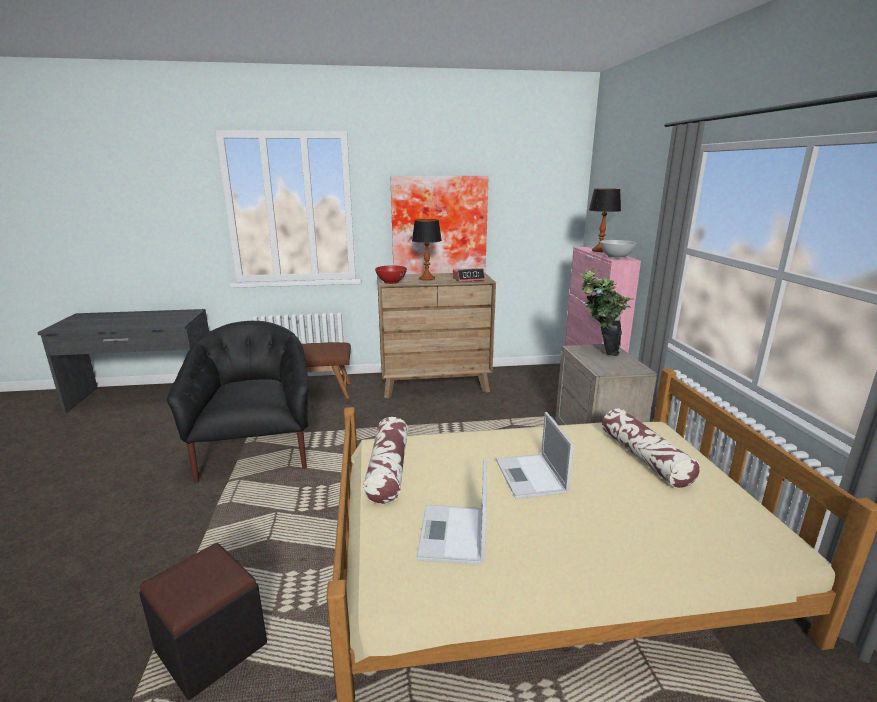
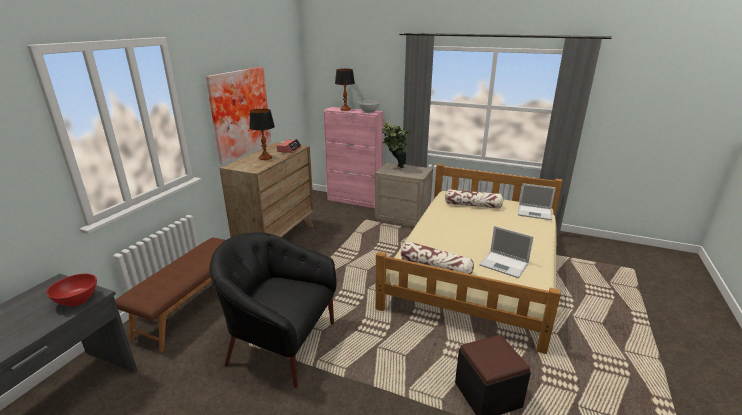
camera: 60 degrees left, 5 degrees up
red bowl [375,265,407,284] -> red bowl moved to [46,274,97,307]
laptop [496,412,574,499] -> laptop moved to [518,183,556,220]

